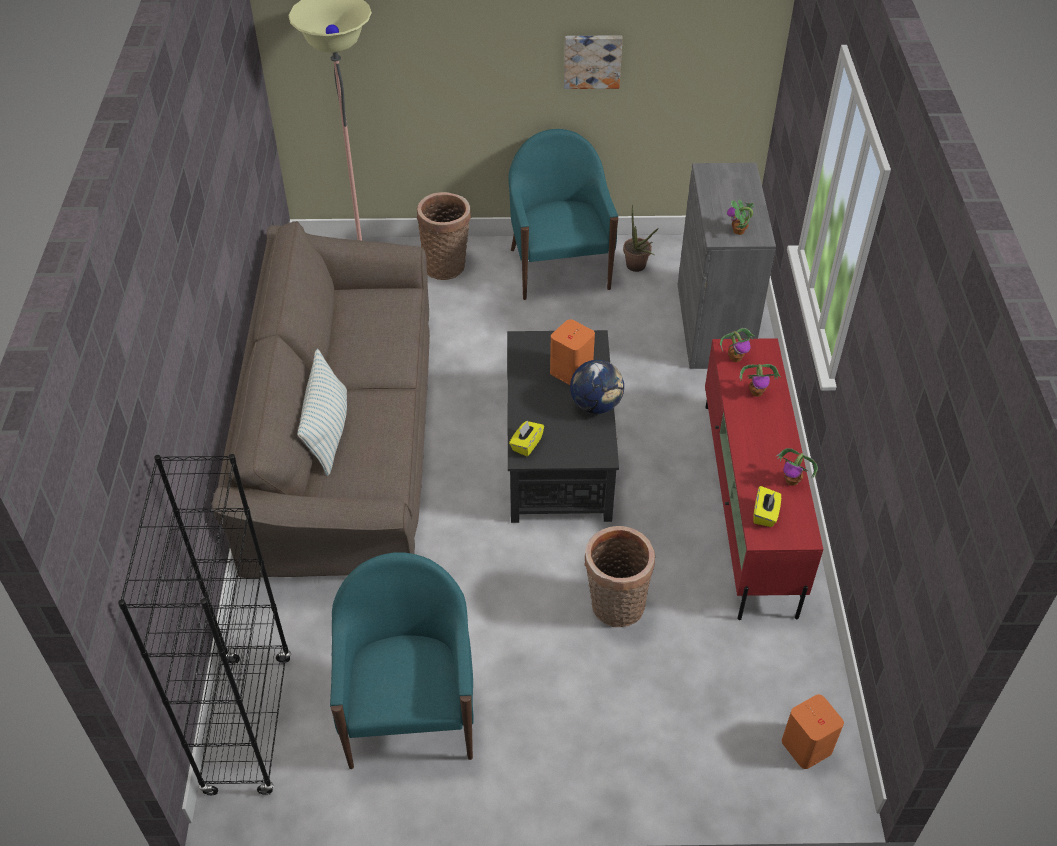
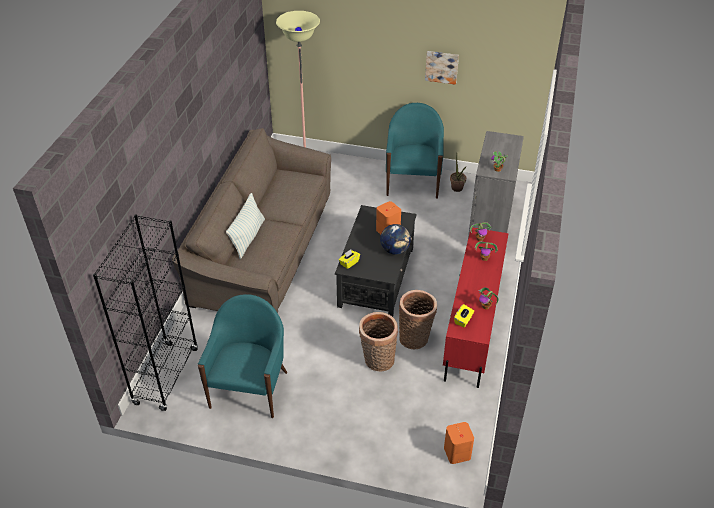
camera: 15 degrees right, 5 degrees down
basket [417,192,471,280] -> basket moved to [399,290,437,349]

